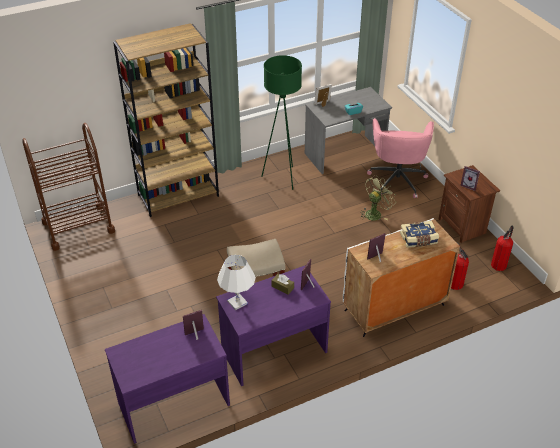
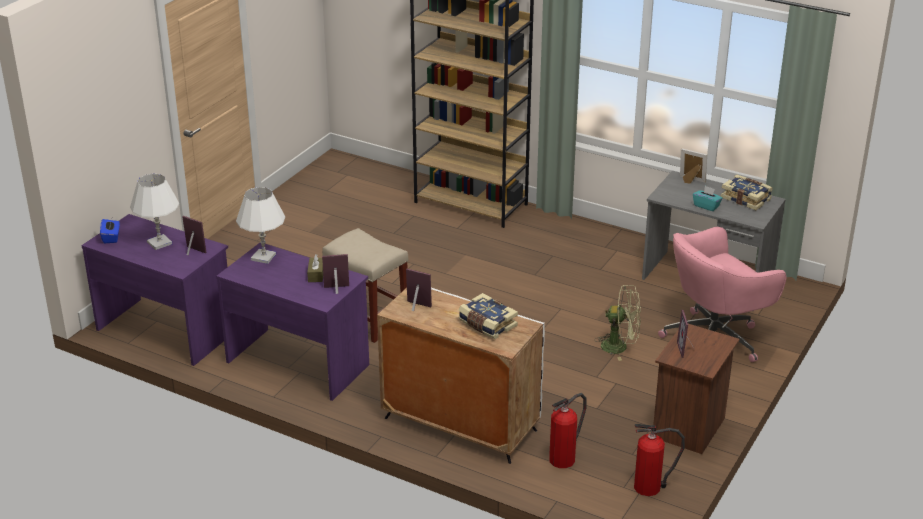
camera: 55 degrees right, 10 degrees down
brown cart [22,123,115,251] -> none
green floor lamp [261,55,302,190] -> none
none -> blue tissue box [100,219,120,244]
none -> white table lamp [130,174,179,250]
none -> book [721,174,773,210]

